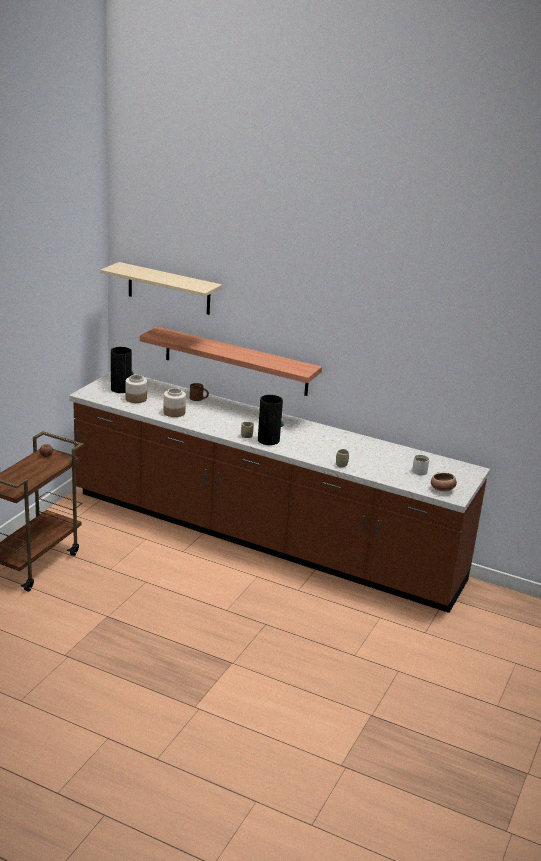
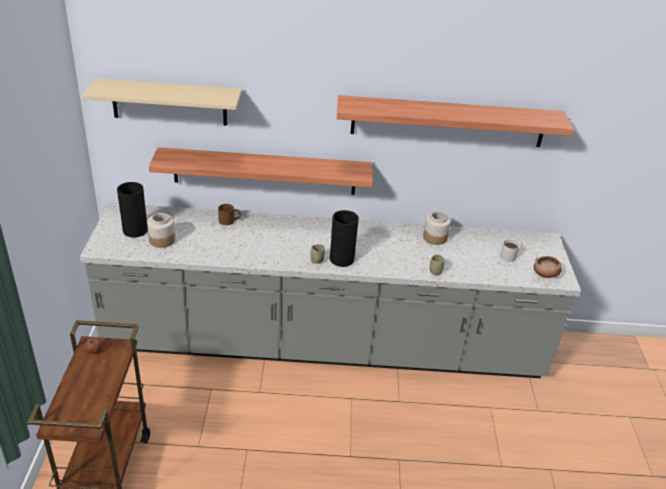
camera: 25 degrees left, 10 degrees up
brown counter [69,372,490,613] -> grey counter [80,203,581,378]
jar [163,388,186,417] -> jar moved to [423,212,451,245]
none -> shelf [337,95,574,147]

